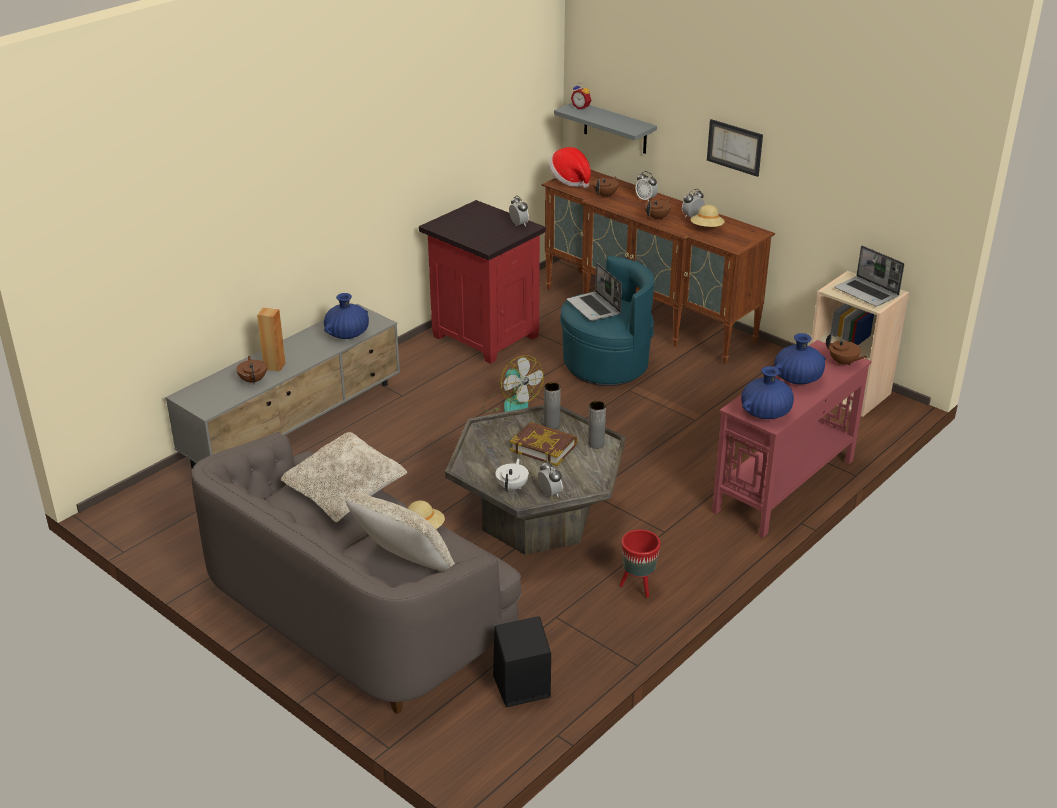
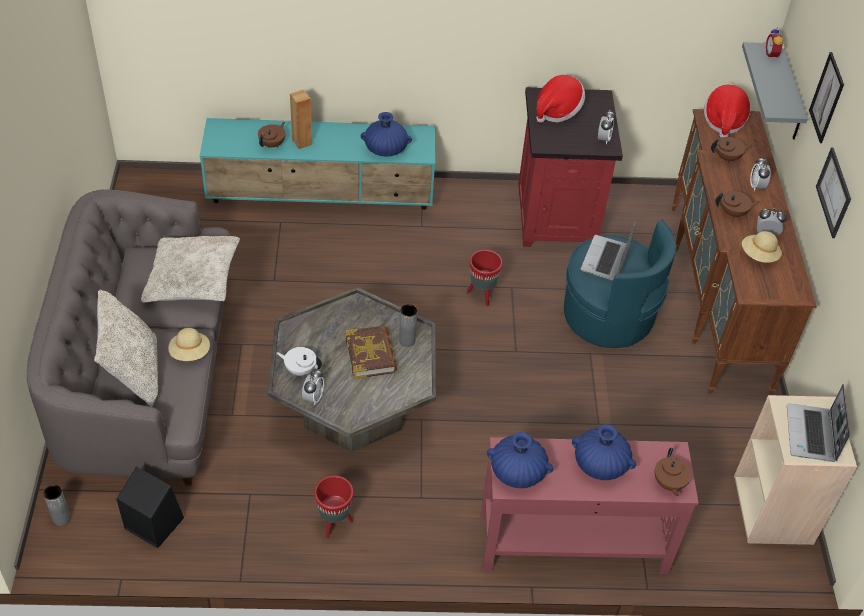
camera: 45 degrees right, 15 degrees up
grey tv stand [165,304,400,469] -> turquoise tv stand [200,118,435,210]
fan [482,355,544,412] -> red planter [467,250,503,306]
white teapot [495,458,529,492] -> white teapot turned 135 degrees counterclockwise [277,347,322,376]
grey vase [588,401,606,449] -> grey vase moved to [44,485,71,526]
none -> hat [536,75,585,123]
none -> picture [809,52,844,143]

